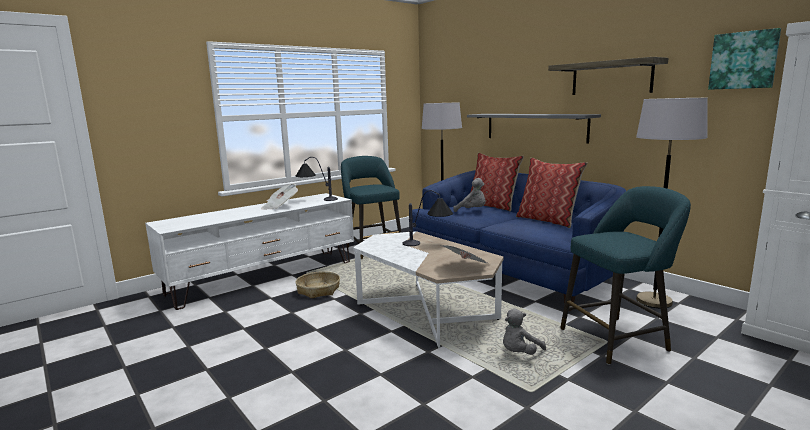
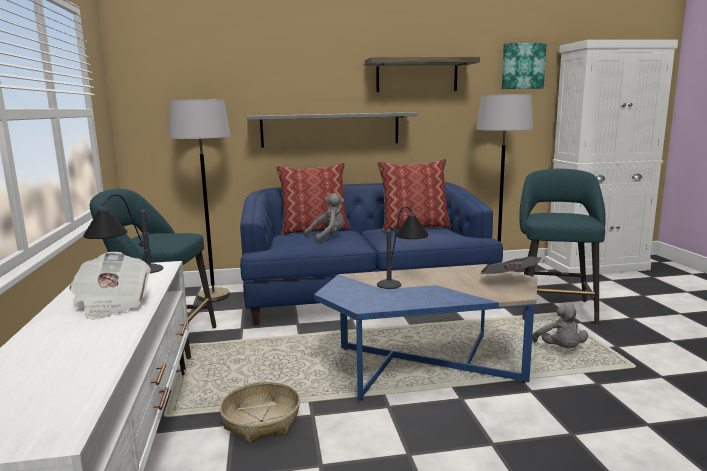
camera: 60 degrees left, 0 degrees up
white coffee table [353,231,504,348] -> blue coffee table [314,264,537,401]

